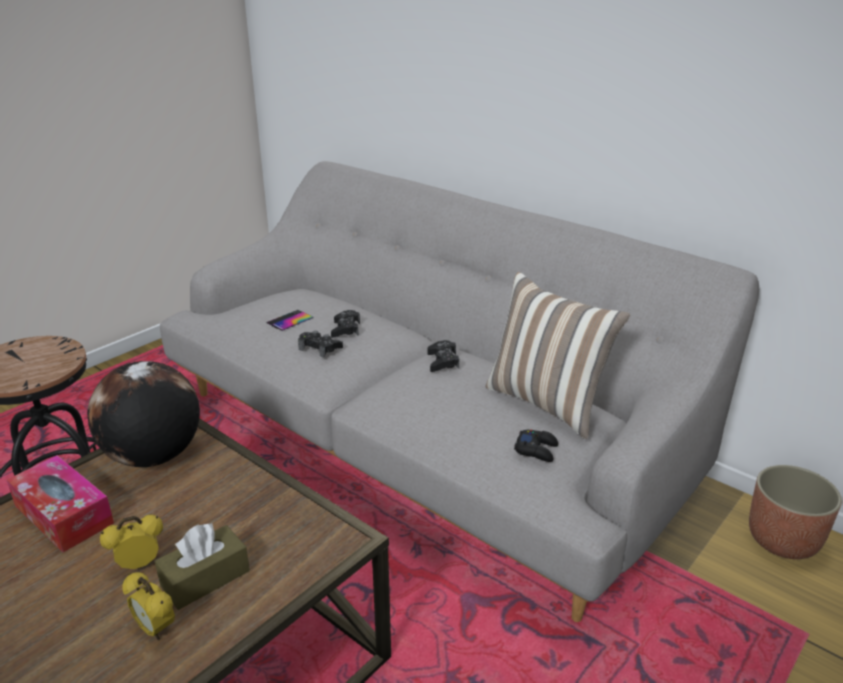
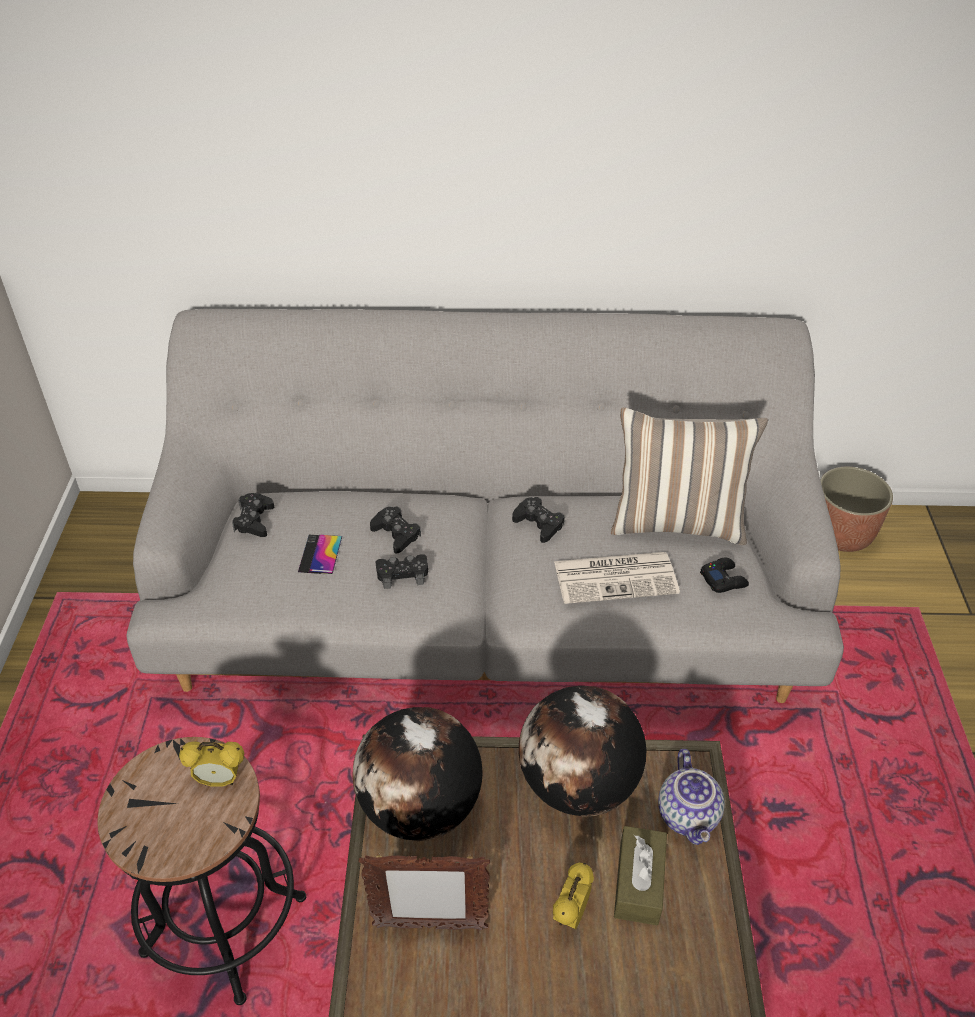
camera: 40 degrees left, 15 degrees up
tissue box [6,455,114,552] -> picture frame [358,853,490,930]
alarm clock [122,572,175,640] -> alarm clock moved to [179,741,244,786]
none -> black game controller [232,493,274,537]
none -> globe [519,686,646,817]
none -> newspaper [554,552,680,604]
none -> teapot [658,749,725,845]

